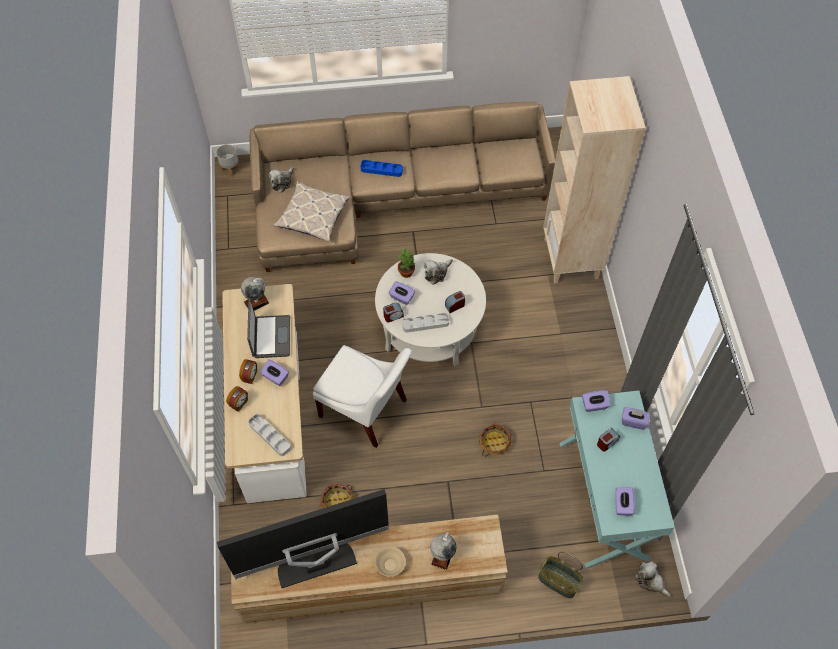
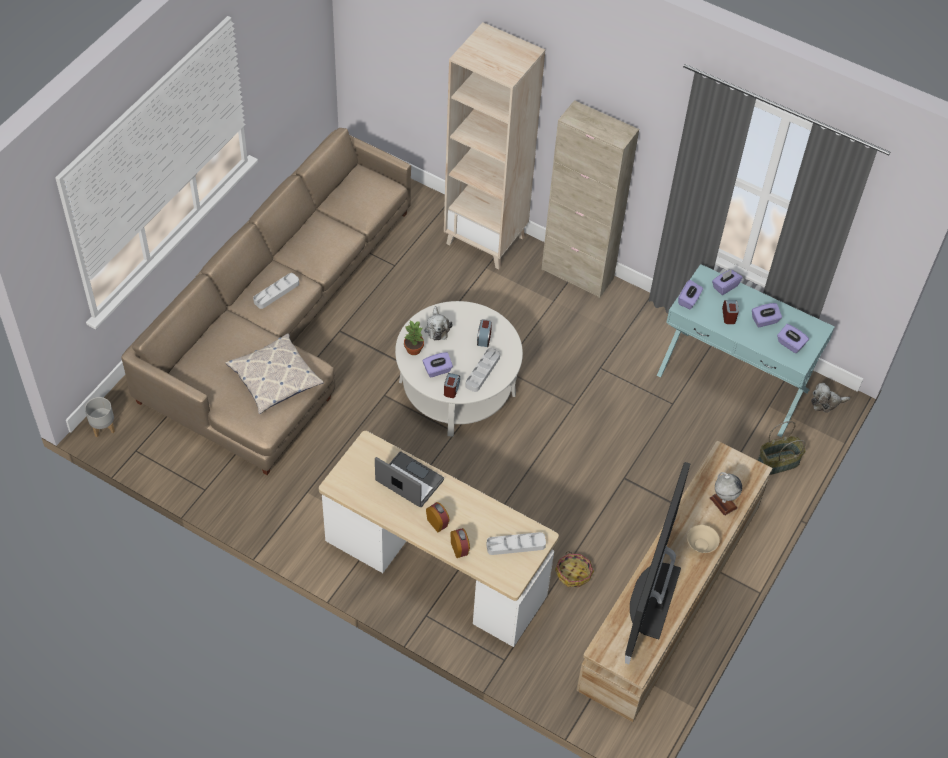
camera: 55 degrees left, 5 degrees down
globe [241,277,269,311] -> none
purple tissue box [260,359,289,386] -> purple tissue box moved to [752,303,782,327]
plush toy [269,166,294,193] -> none
white chair [313,345,412,448] -> none
blue tray [360,160,403,177] -> grey tray [253,273,299,309]
basket [479,423,512,457] -> none
none -> beige cabinet [542,100,639,298]

